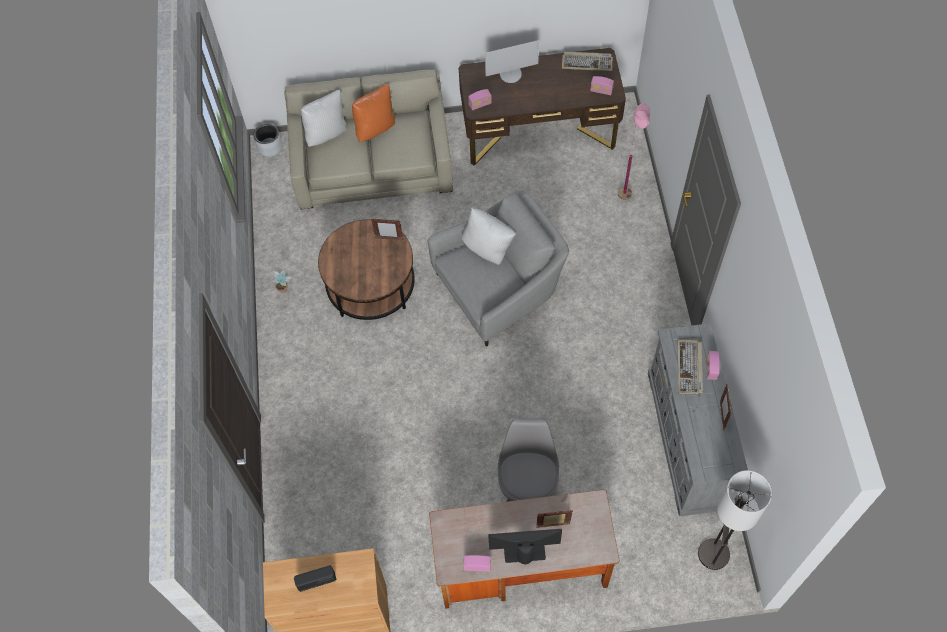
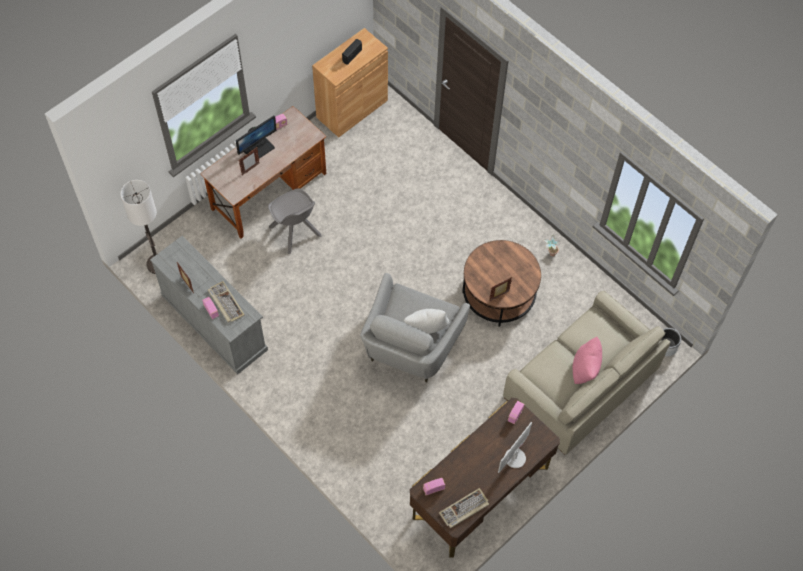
camera: 140 degrees right, 0 degrees up
white pillow [301,90,347,147] -> none
orange pillow [352,84,395,142] -> pink pillow [572,337,602,384]
pink floor lamp [618,103,650,200] -> none

